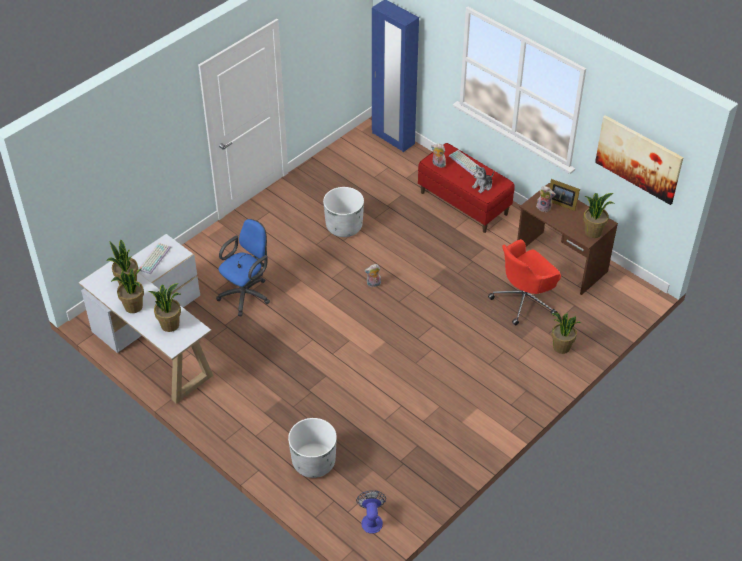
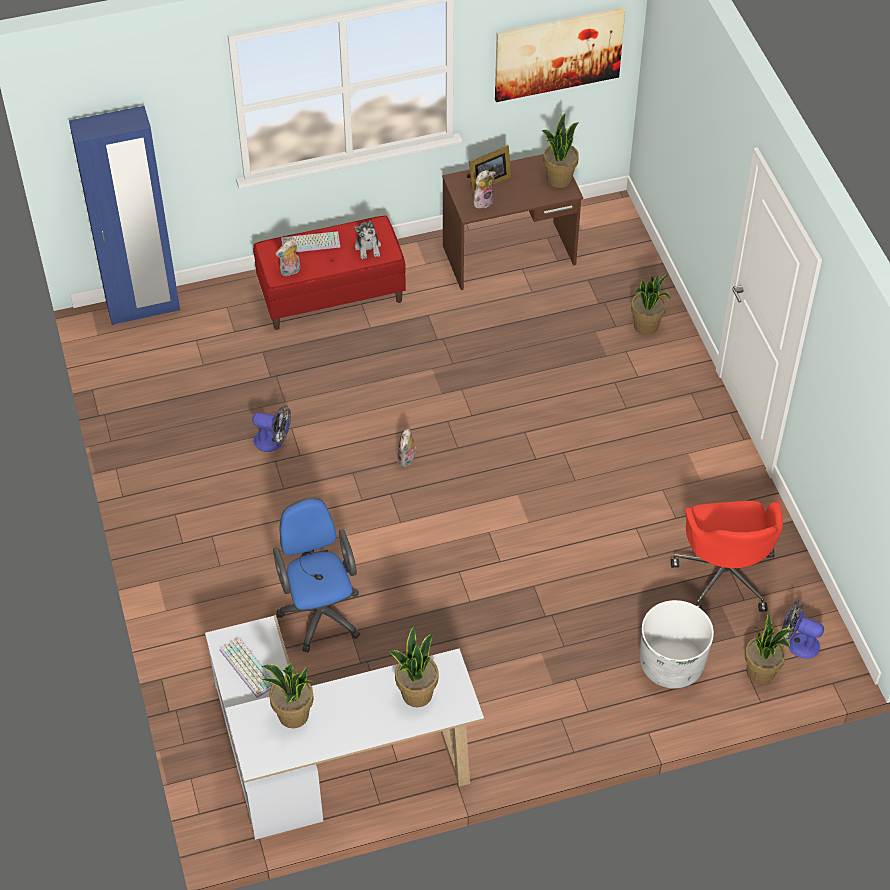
camera: 60 degrees left, 5 degrees up
potted plant [111,268,144,313] -> potted plant moved to [745,612,793,685]
white planter [323,187,364,237] -> fan [252,406,291,452]
red office chair [488,239,561,326] -> red office chair moved to [671,501,783,612]

